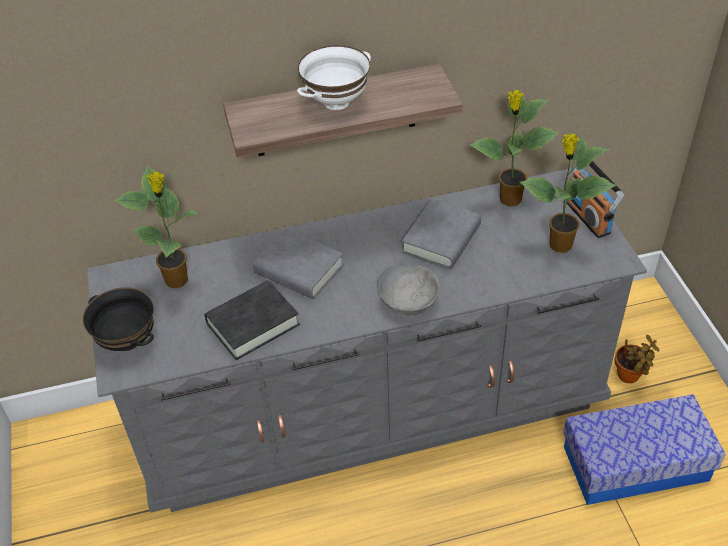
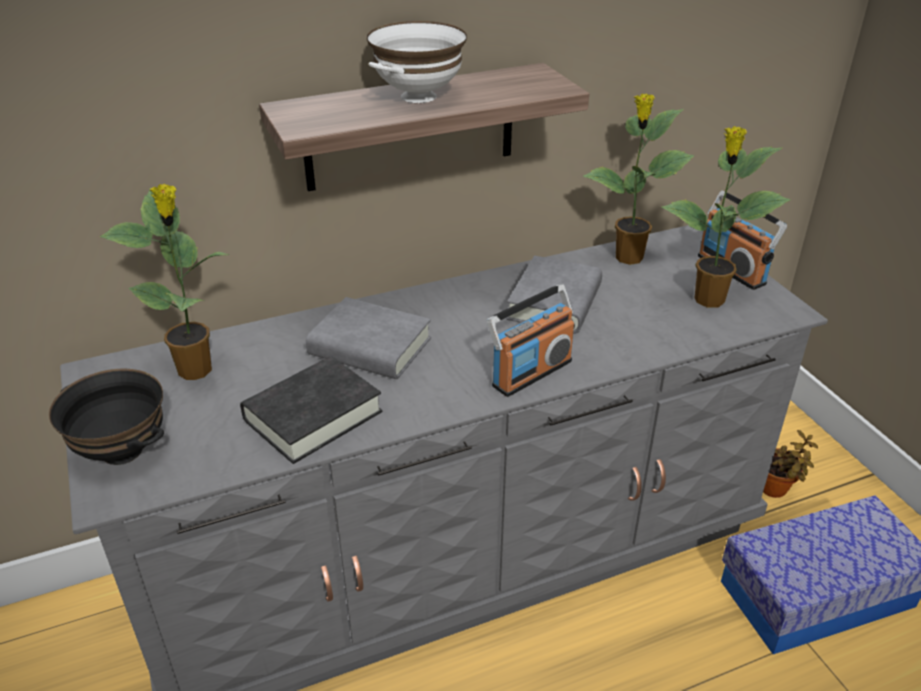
camera: 10 degrees left, 10 degrees down
grey bowl [379,265,440,315] -> radio [487,284,575,397]

